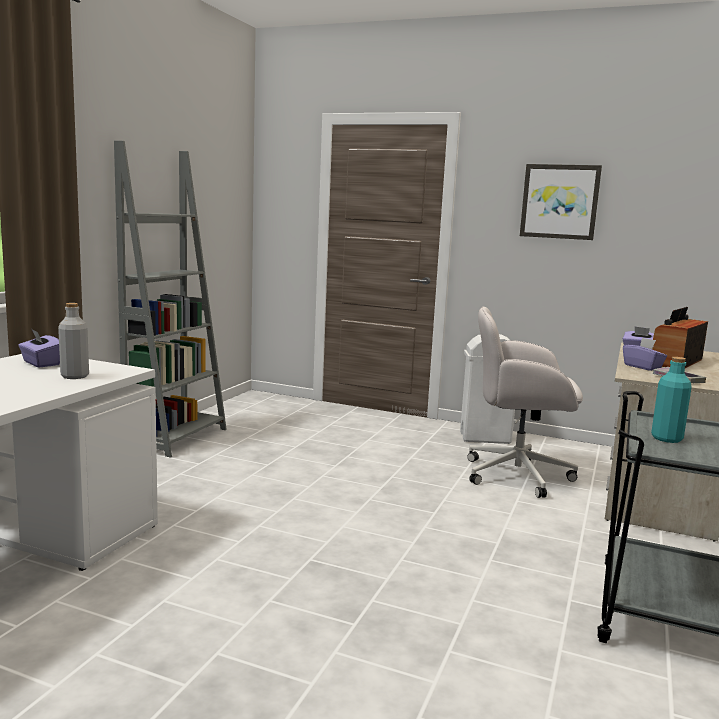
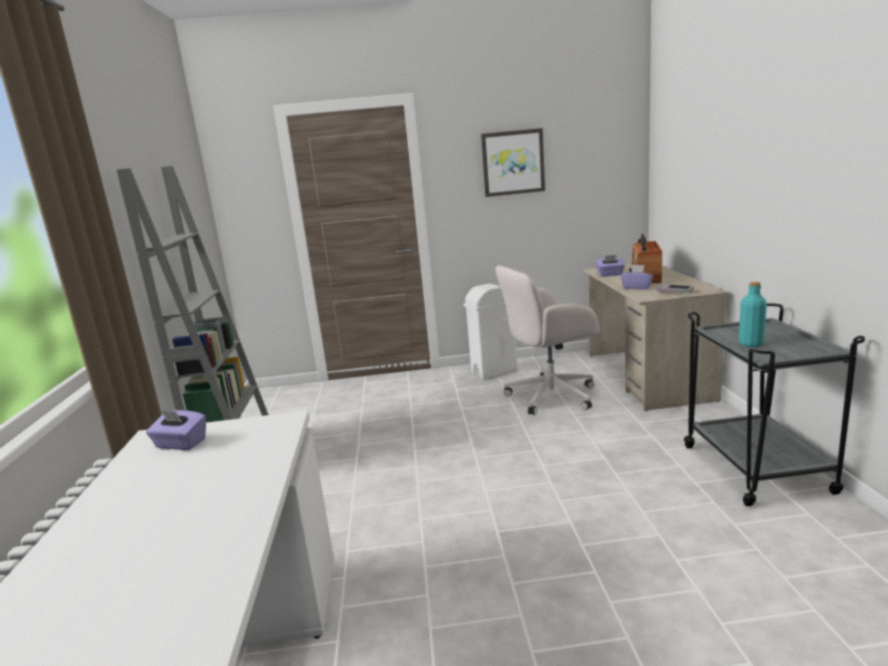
camera: 25 degrees left, 5 degrees up
grey bottle [58,303,89,379] -> none

